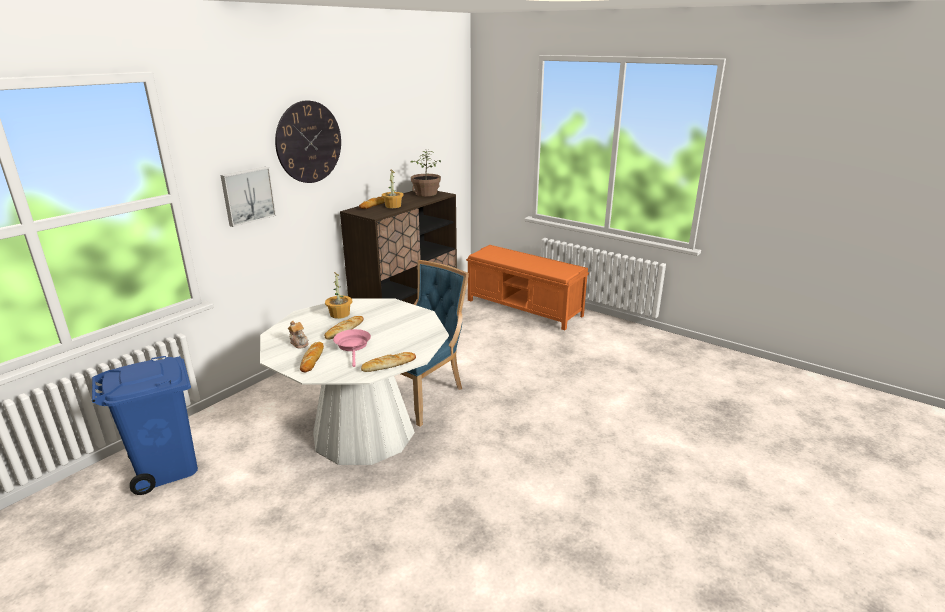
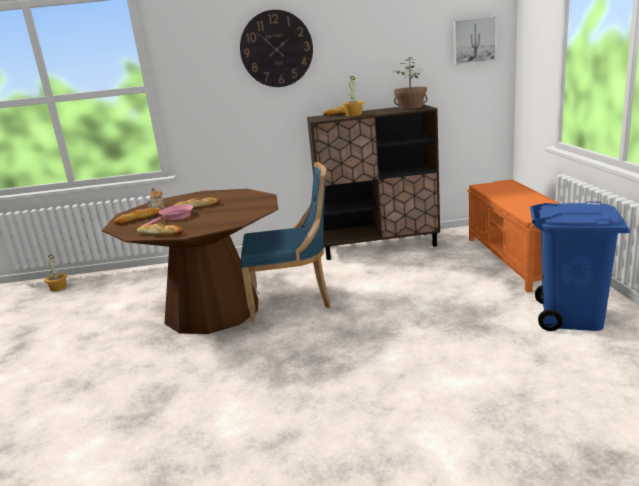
camera: 50 degrees right, 5 degrees down
blue trash can [92,356,198,495] -> blue trash can moved to [530,201,630,331]
picture [220,167,276,227] -> picture moved to [454,16,497,65]
white dining table [260,298,449,465] -> brown dining table [102,189,278,334]
potted plant [325,272,352,319] -> potted plant moved to [44,254,67,291]

